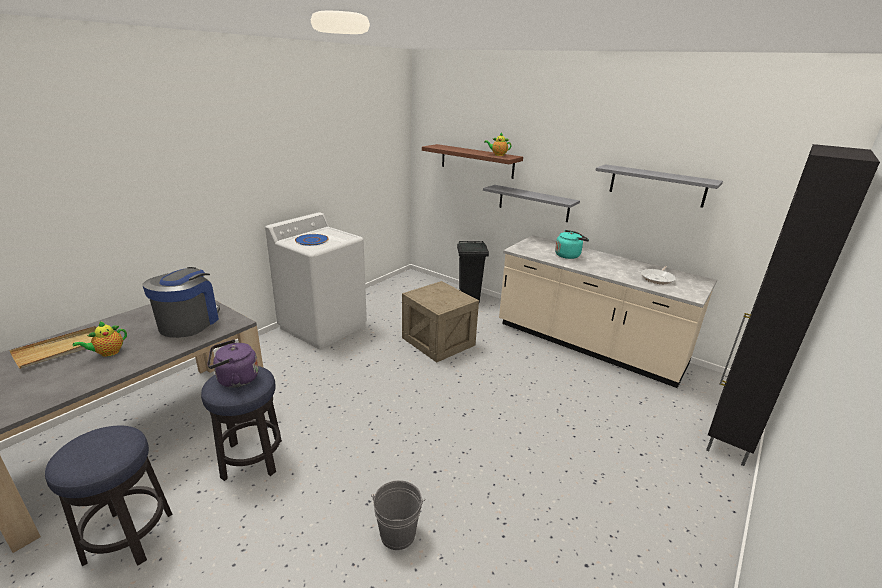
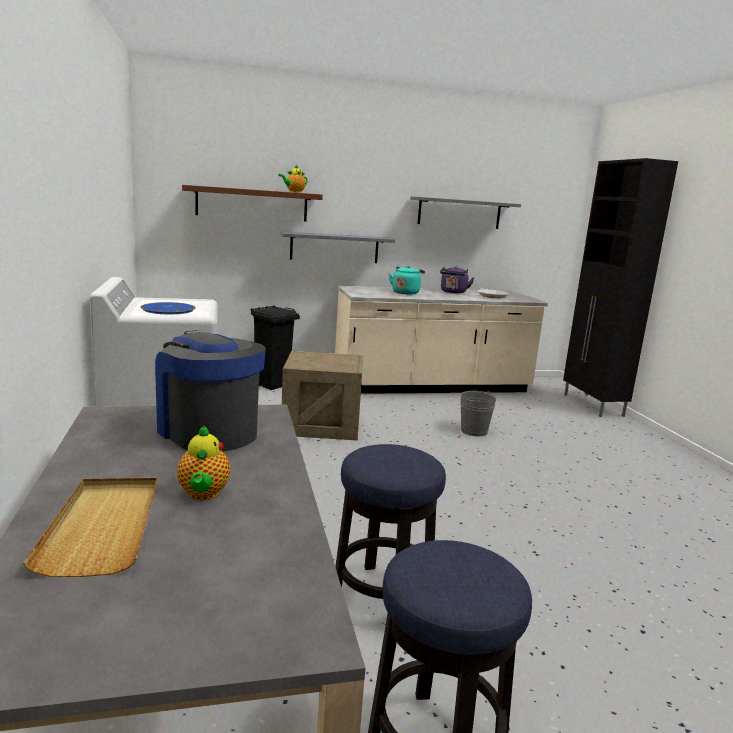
camera: 50 degrees left, 10 degrees down
purple kettle [207,340,259,388] -> purple kettle moved to [440,266,474,294]
grey bucket [371,480,425,550] -> grey bucket moved to [460,391,496,436]

